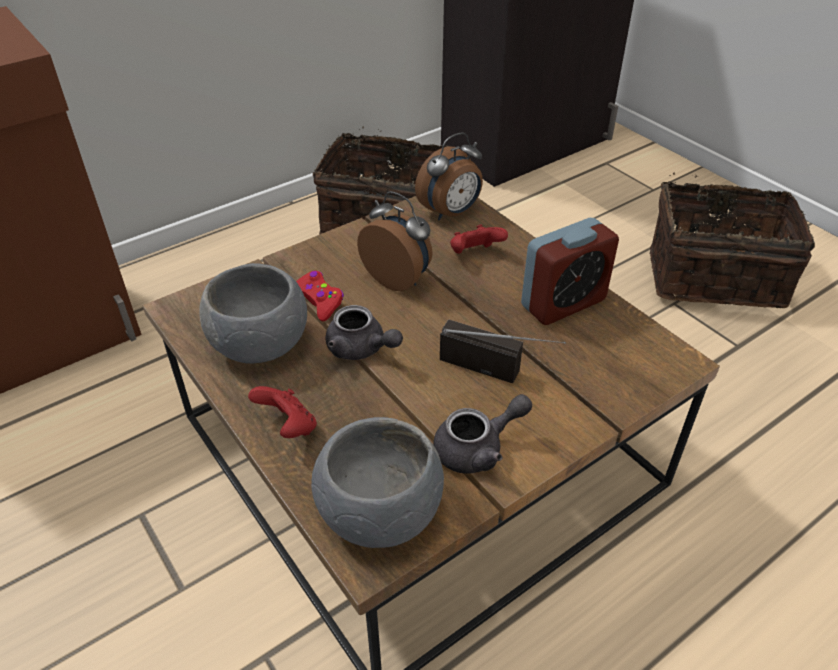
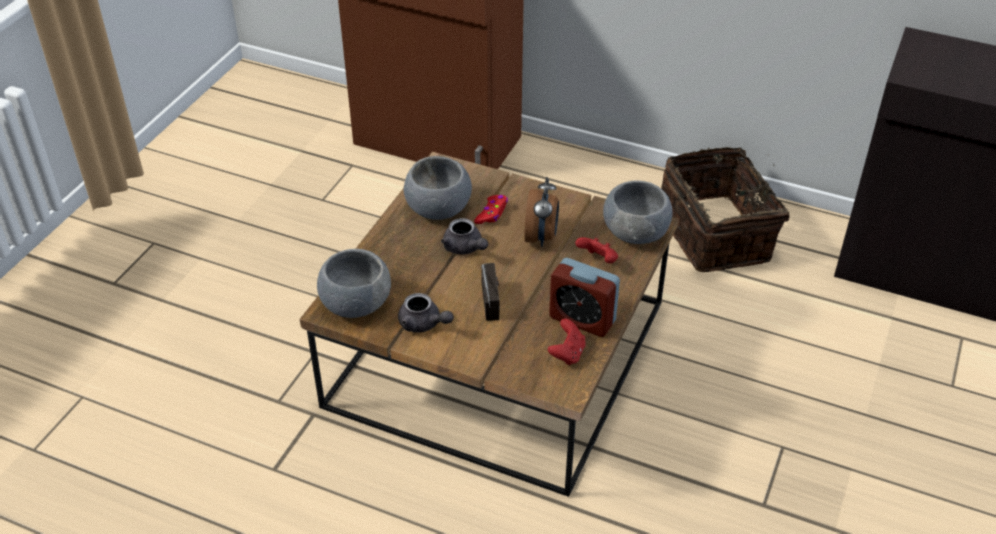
camera: 60 degrees right, 0 degrees up
red game controller [248,386,317,438] -> red game controller moved to [548,319,585,366]
grey teapot [325,305,403,360] -> grey teapot turned 45 degrees counterclockwise [441,218,488,255]
alarm clock [415,132,483,220] -> grey bowl [603,181,673,244]
basket [649,172,815,308] -> none

